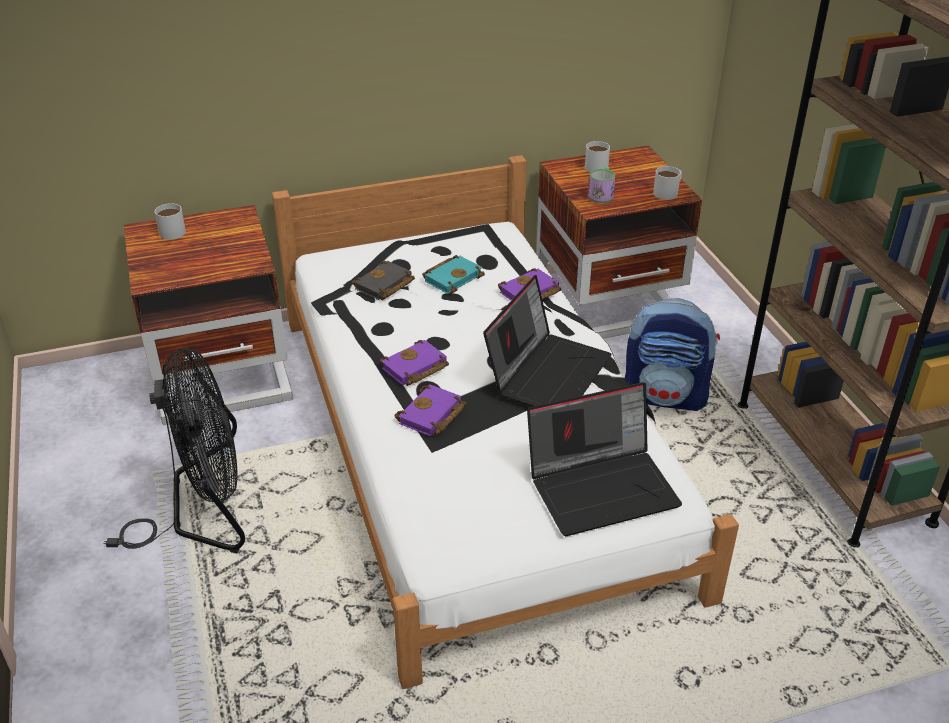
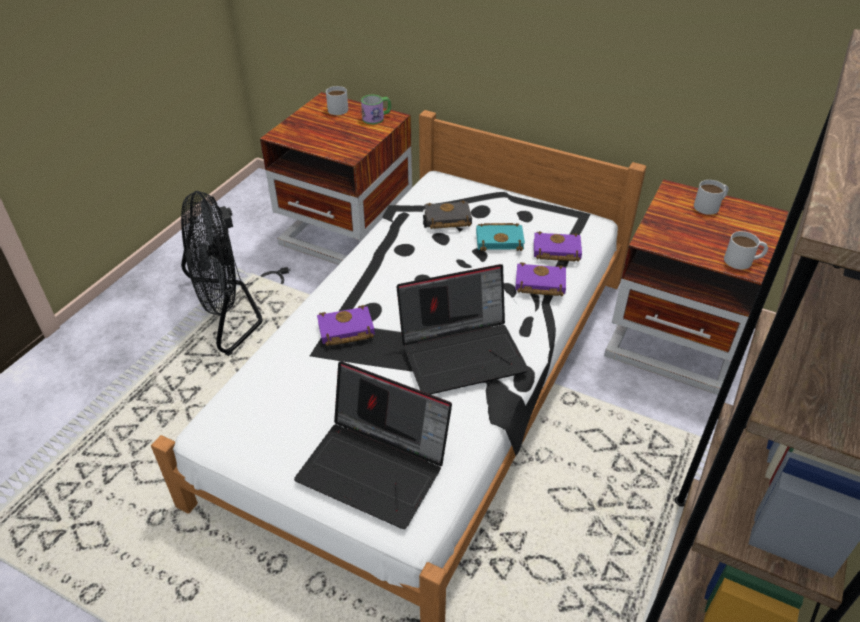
camera: 45 degrees right, 5 degrees up
black fan [103,348,245,553] -> black fan turned 120 degrees clockwise [181,191,291,356]
purple book [380,340,449,386] -> purple book moved to [534,231,582,262]
mug [588,167,615,203] -> mug moved to [361,95,391,124]
backpack [624,298,720,411] -> none

